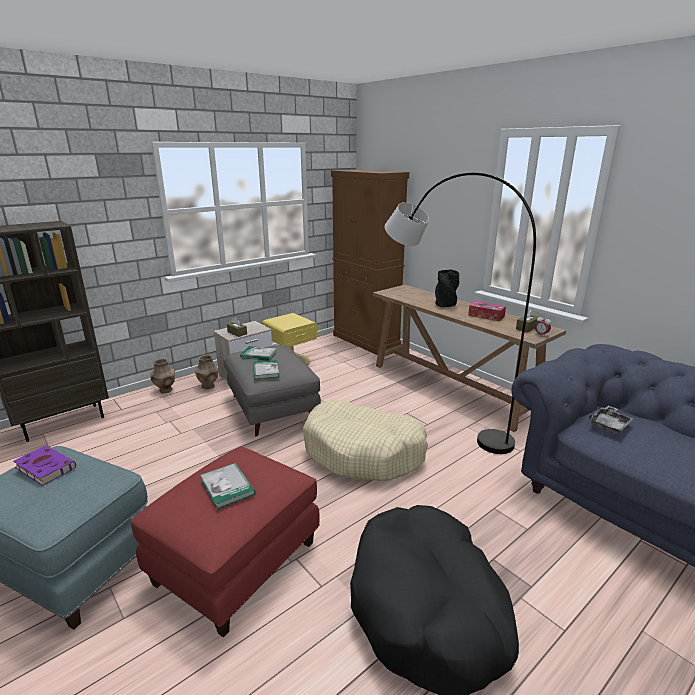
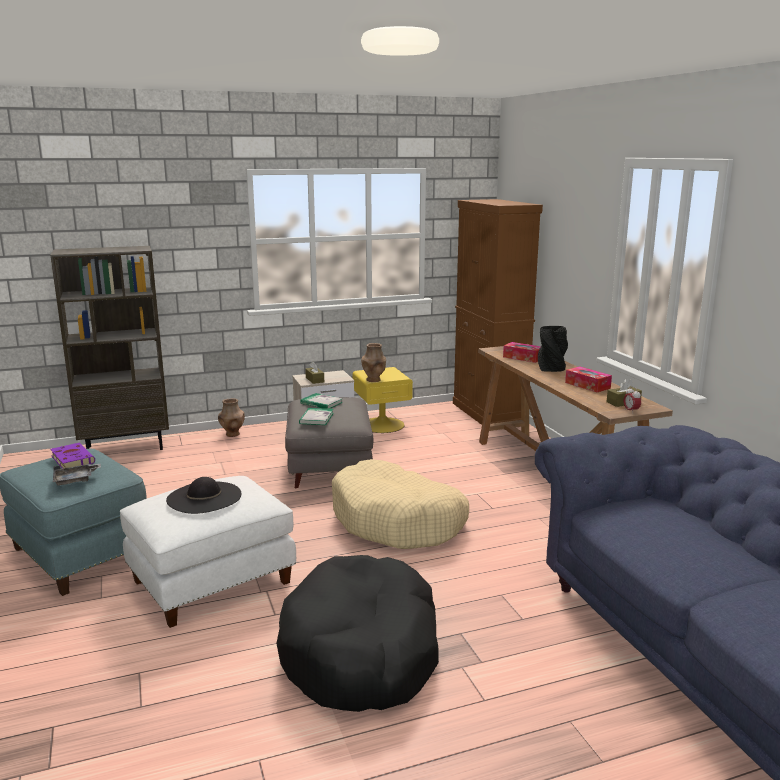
camera: 20 degrees right, 5 degrees down
red ottoman [131,447,320,638] -> white ottoman [120,476,296,628]
brown vase [195,355,218,389] -> brown vase moved to [361,343,386,382]
book [200,463,255,510] -> black hat [166,477,241,514]
grey floor lamp [385,172,536,454] -> none
grey tray [589,405,634,433] -> grey tray moved to [53,463,101,485]
none -> tissue box [503,342,541,363]

